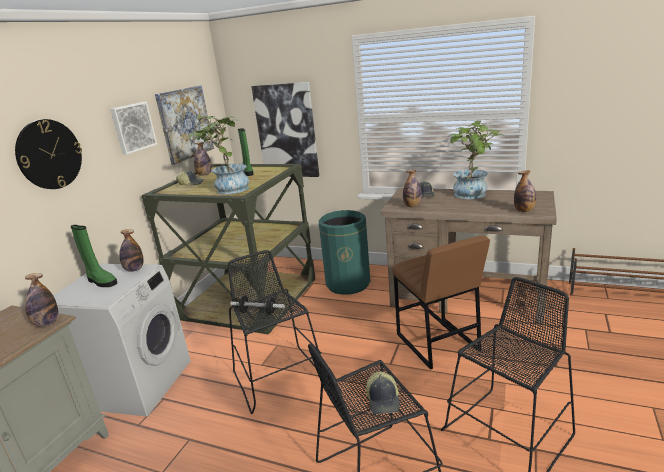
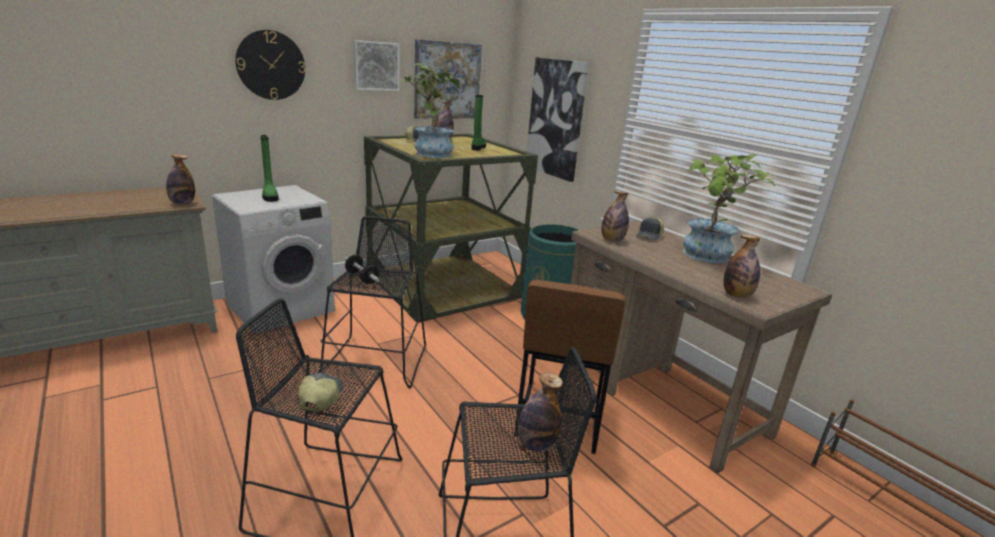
camera: 30 degrees right, 0 degrees up
bottle [119,229,143,272] -> bottle moved to [518,373,563,452]
cap [366,371,400,414] -> cap turned 150 degrees clockwise [298,372,343,412]

